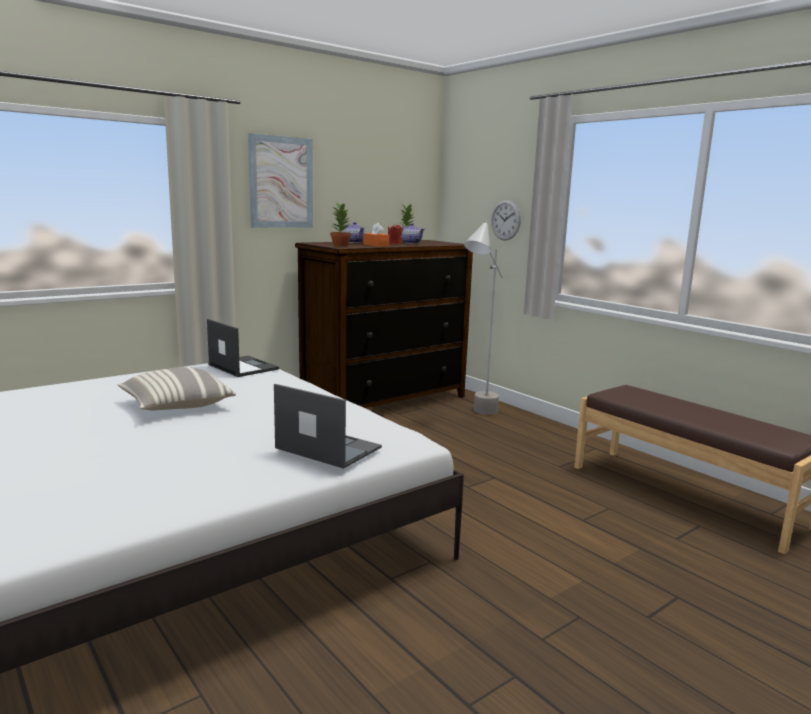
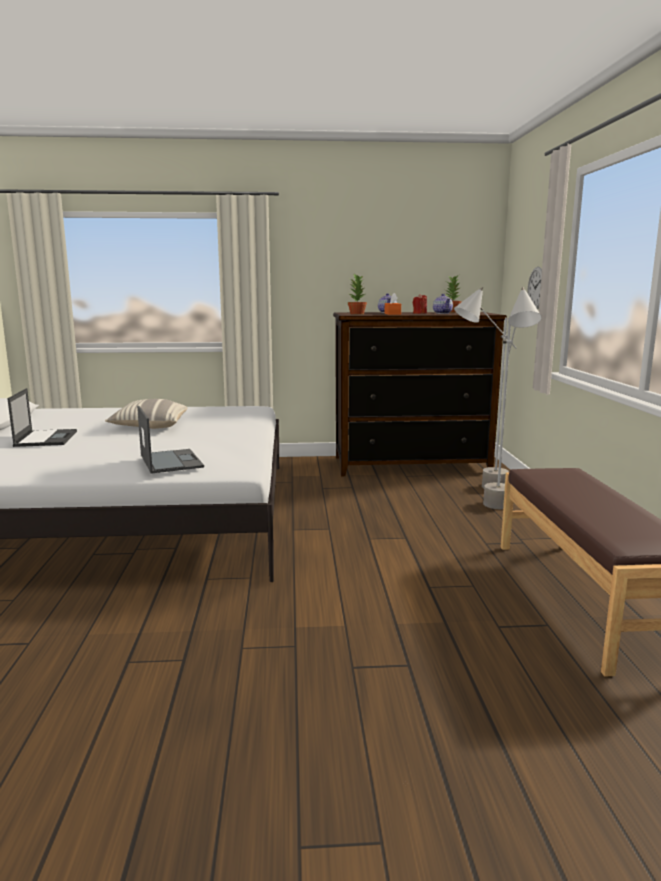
camera: 35 degrees right, 0 degrees up
laptop [207,319,279,377] -> laptop moved to [7,388,77,447]
picture [248,133,313,228] -> none
none -> grey floor lamp [483,287,542,509]

